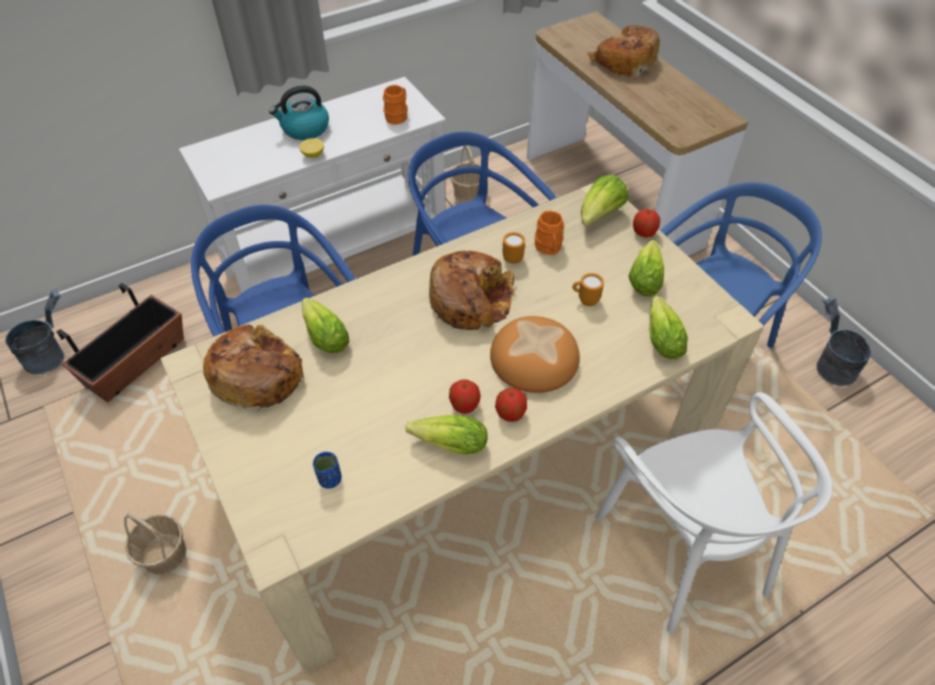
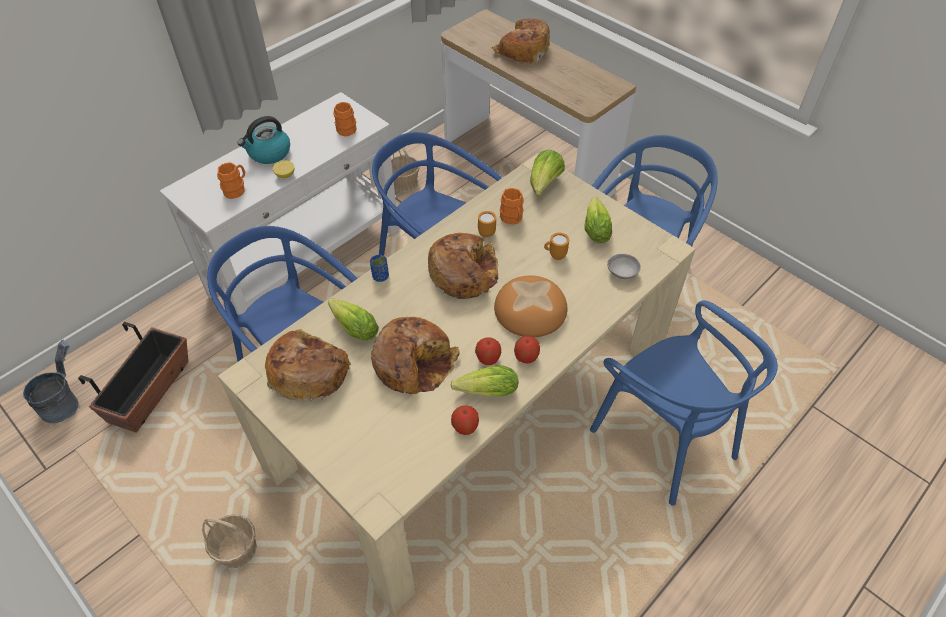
camera: 15 degrees left, 0 degrees up
blue cup [313,452,342,489] -> blue cup moved to [370,255,389,282]
white chair [595,392,832,634] -> blue chair [590,300,778,506]
apple [633,209,660,238] -> apple moved to [451,405,479,435]
lettuce [649,296,688,360] -> grey bowl [607,254,641,279]
grey bucket [817,297,872,386] -> none
none -> orange mug [217,162,245,199]
none -> bread [371,317,460,394]

